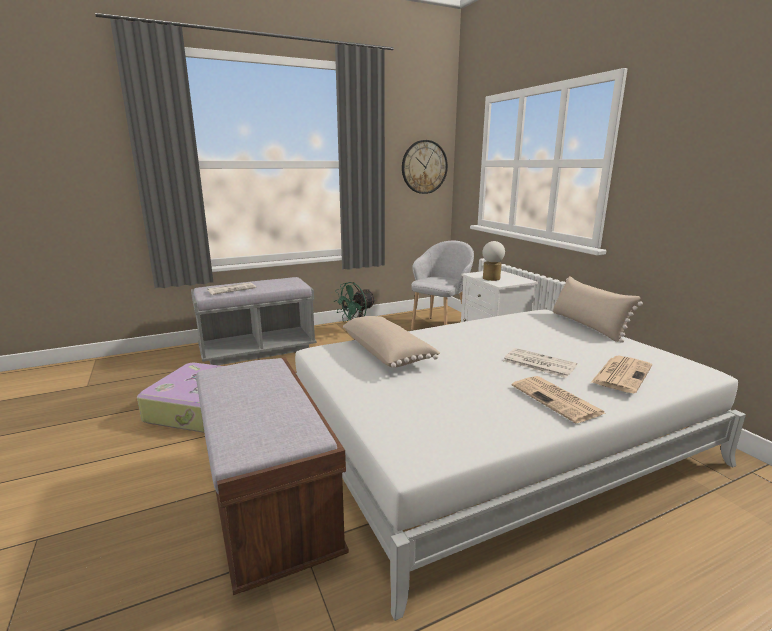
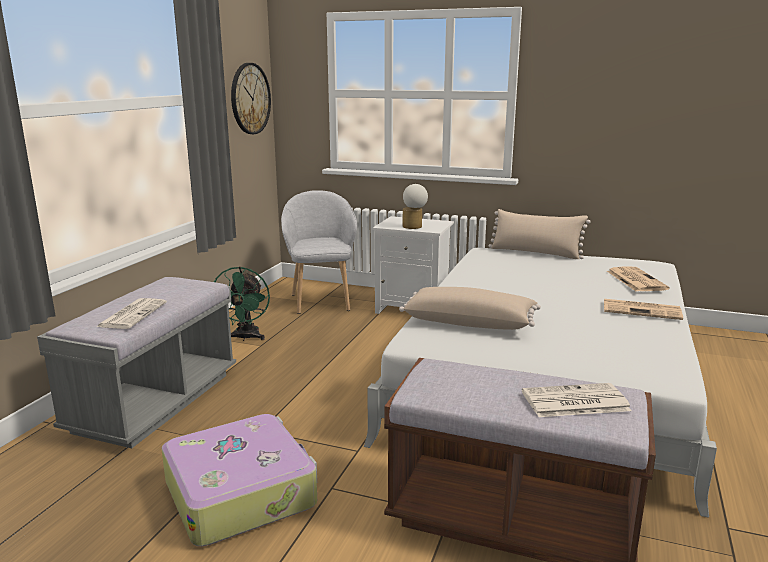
camera: 45 degrees left, 0 degrees up
newspaper [503,348,577,378] -> newspaper moved to [522,383,632,417]

